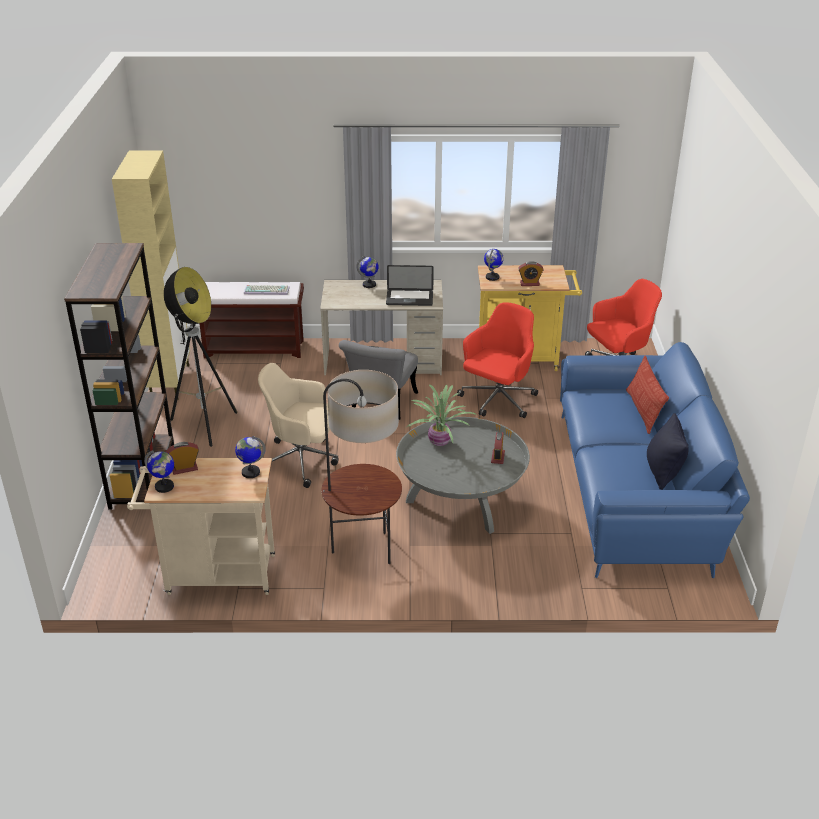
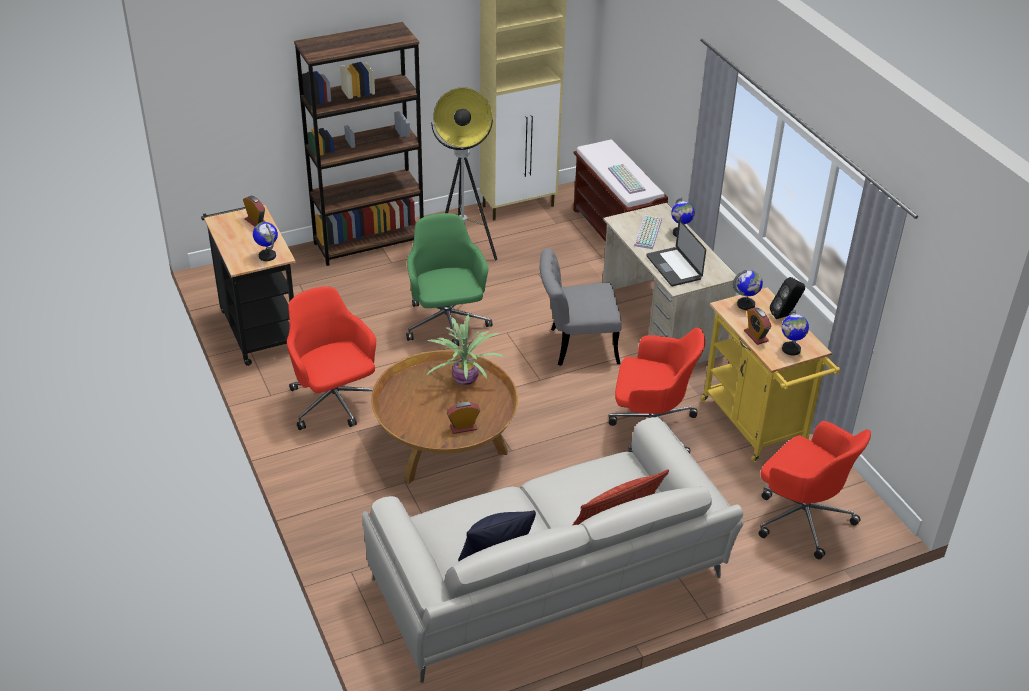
camera: 65 degrees right, 5 degrees up
beige cart [127,458,275,595] -> black cart [201,205,296,366]
globe [144,450,174,493] -> globe moved to [782,310,809,356]
beige office chair [258,363,339,488] -> green office chair [406,213,493,346]
floor lamp [321,370,402,564] -> red office chair [287,286,376,430]
grey coffee table [396,417,530,534] -> brown coffee table [371,350,518,484]
blue sofa [560,342,750,578] -> grey sofa [362,417,744,683]
none -> keyboard [634,215,662,249]
none -> black speaker [770,277,805,319]

